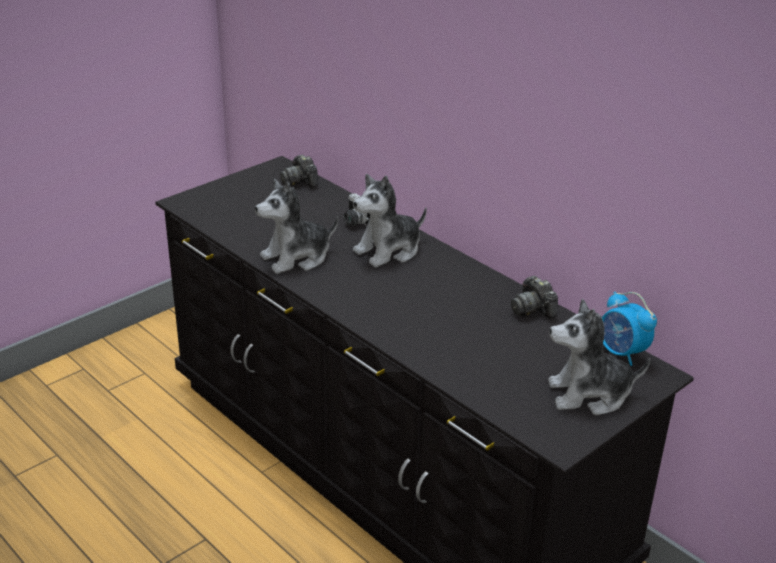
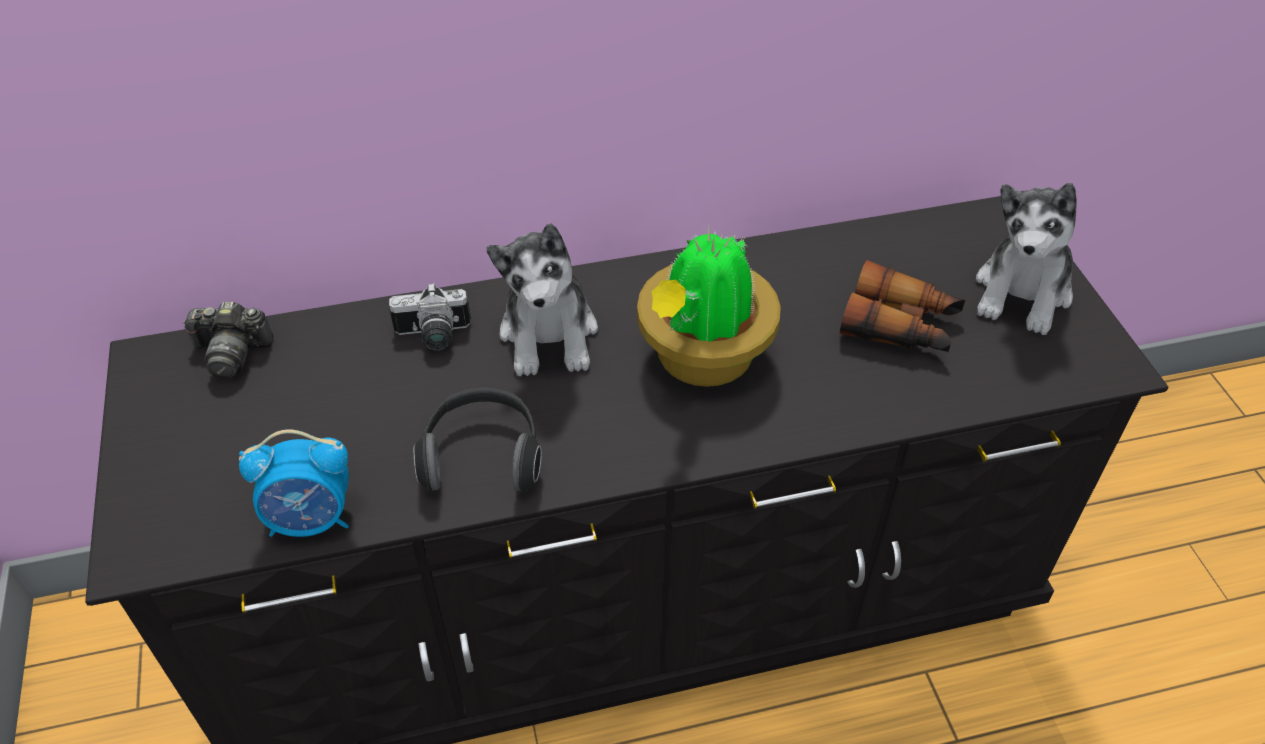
camera: 60 degrees left, 15 degrees up
plush toy [255,179,338,274] -> headphones [414,388,542,492]
camera [511,276,558,319] -> none
alarm clock [602,292,657,366] -> alarm clock moved to [239,429,349,537]
none -> potted plant [637,224,781,387]
none -> binoculars [840,260,965,352]

